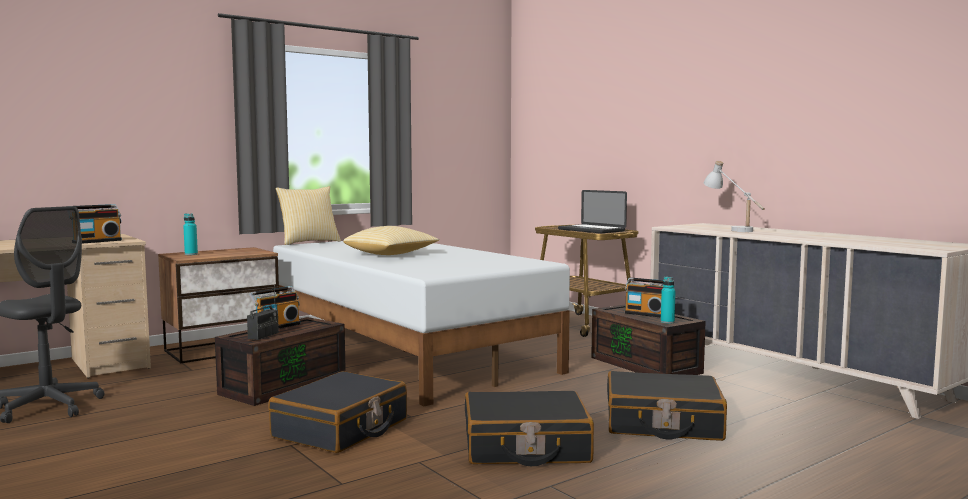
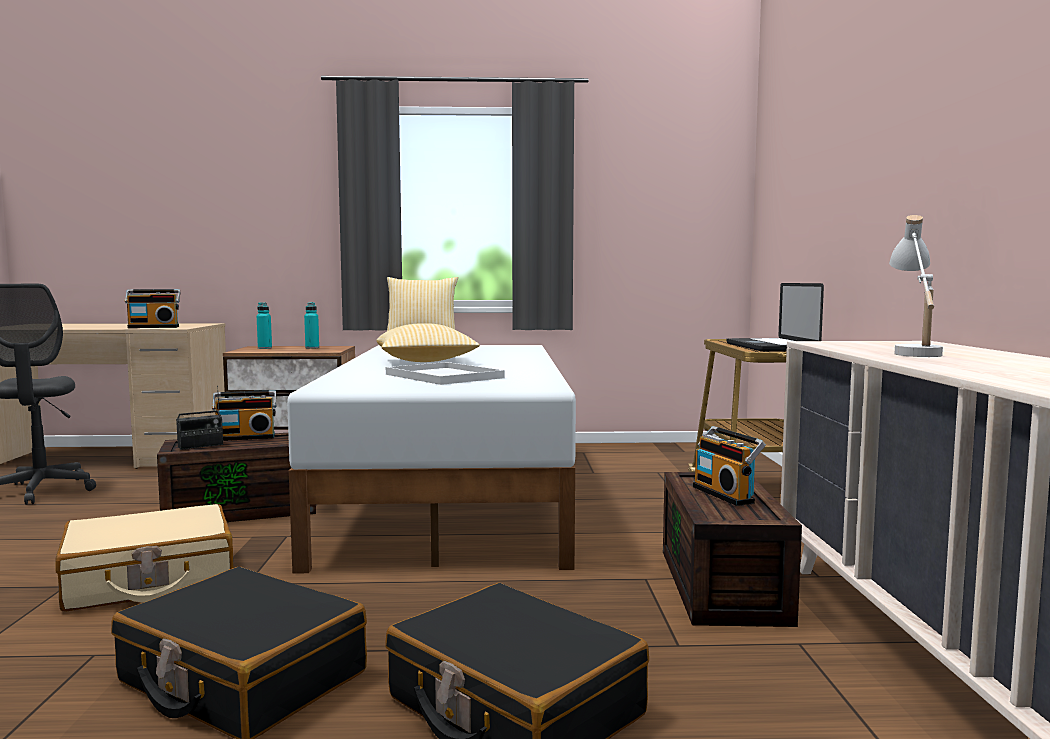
camera: 35 degrees right, 0 degrees up
black suitcase [269,371,407,453] -> beige suitcase [55,504,234,611]
turquoise bottle [661,276,676,324] -> turquoise bottle moved to [304,302,319,349]
none -> white tray [386,362,505,385]

